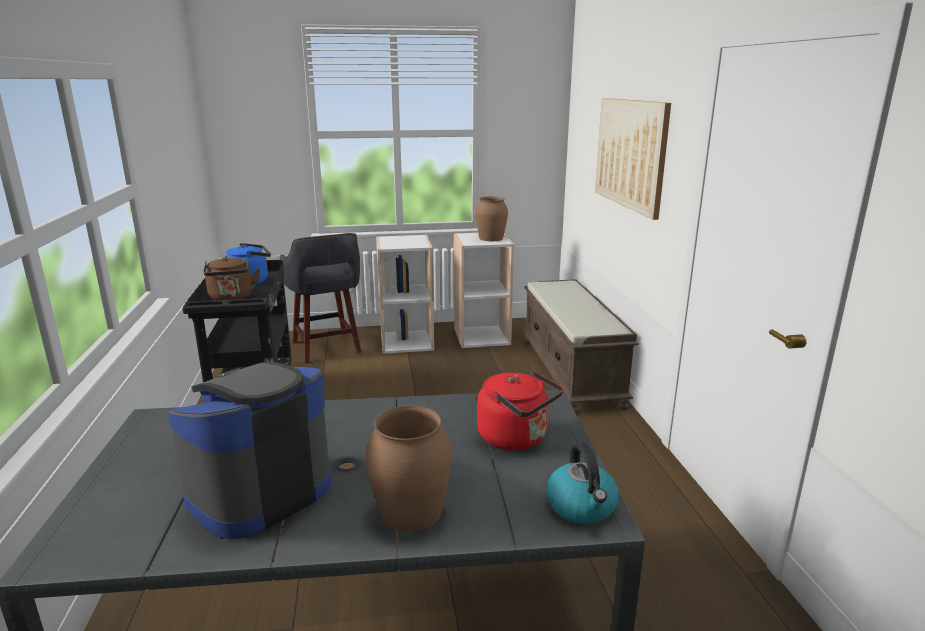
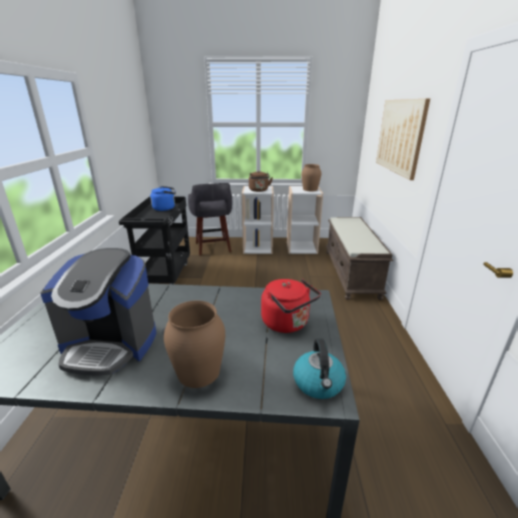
camera: 10 degrees right, 5 degrees up
coffee machine [168,361,331,539] -> coffee machine turned 135 degrees counterclockwise [40,248,156,376]
brown kettle [204,256,260,300] -> brown kettle moved to [249,171,273,192]

